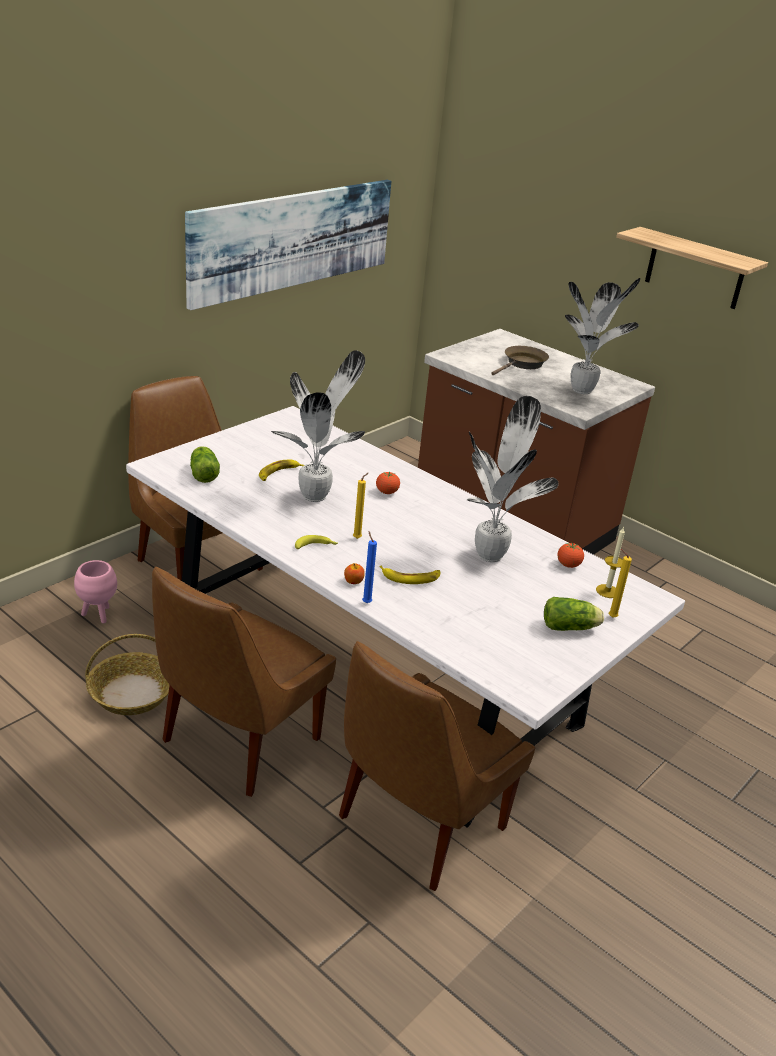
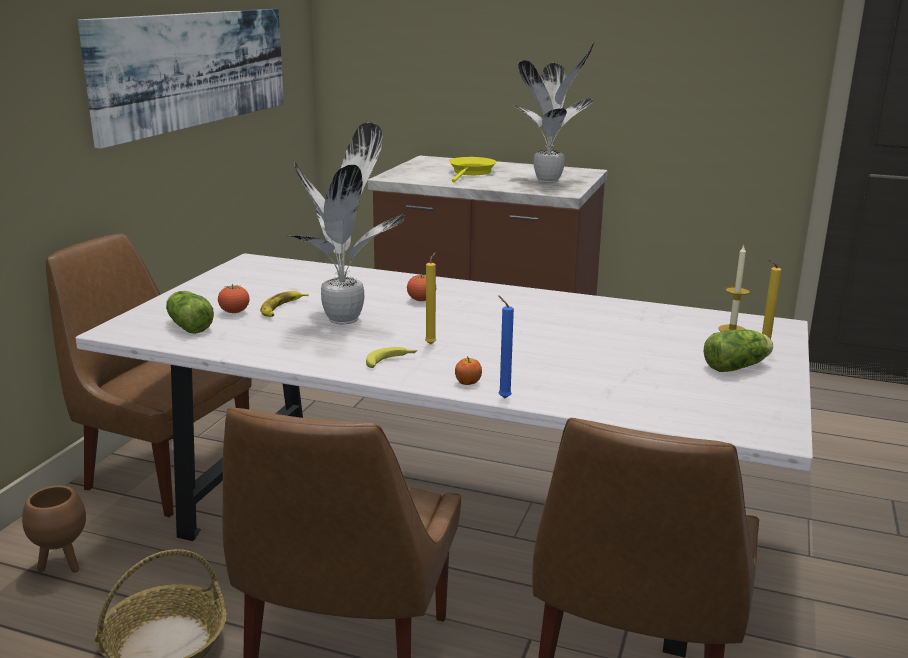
camera: 20 degrees left, 10 degrees down
pink planter [74,560,117,623] -> brown planter [22,486,86,573]
banana [380,566,441,584] -> none
potted plant [467,396,558,562] -> none
brown frying pan [491,346,549,375] -> yellow frying pan [449,157,497,183]
tomato [557,543,584,568] -> tomato moved to [218,284,249,313]
shelf [616,227,768,309] -> none

